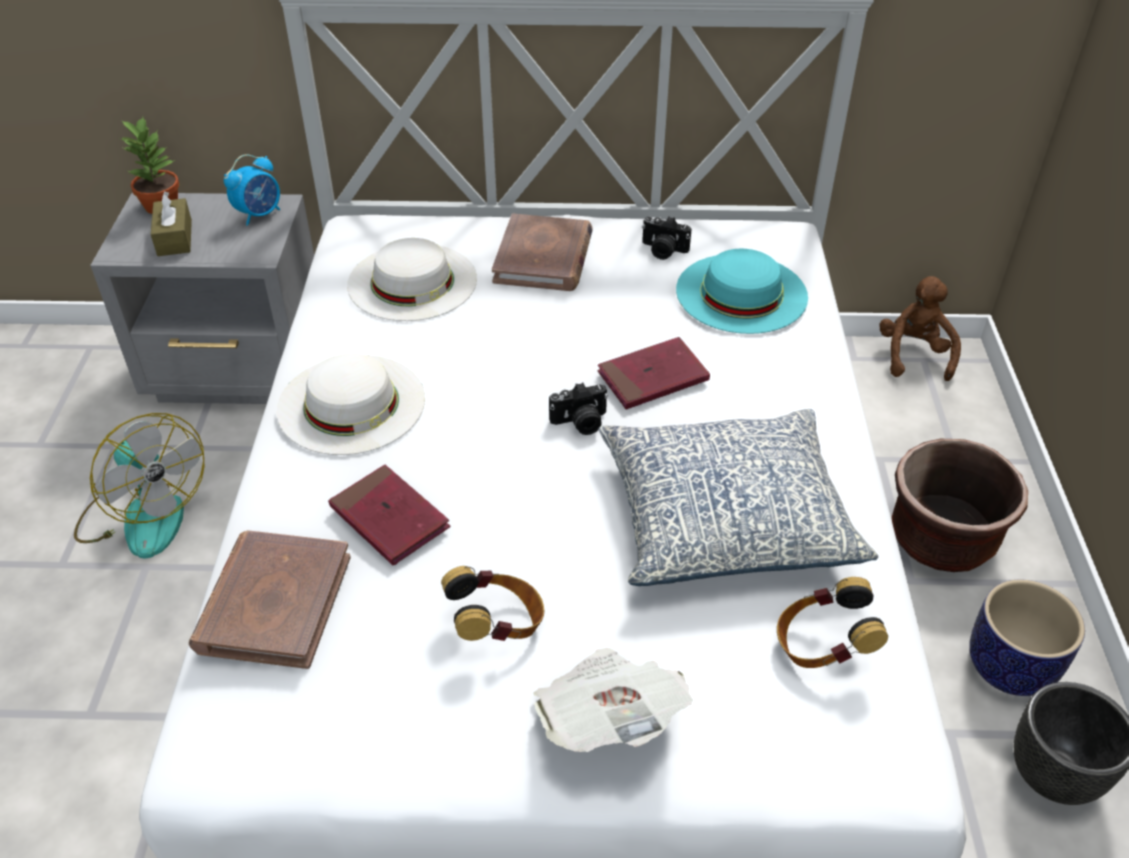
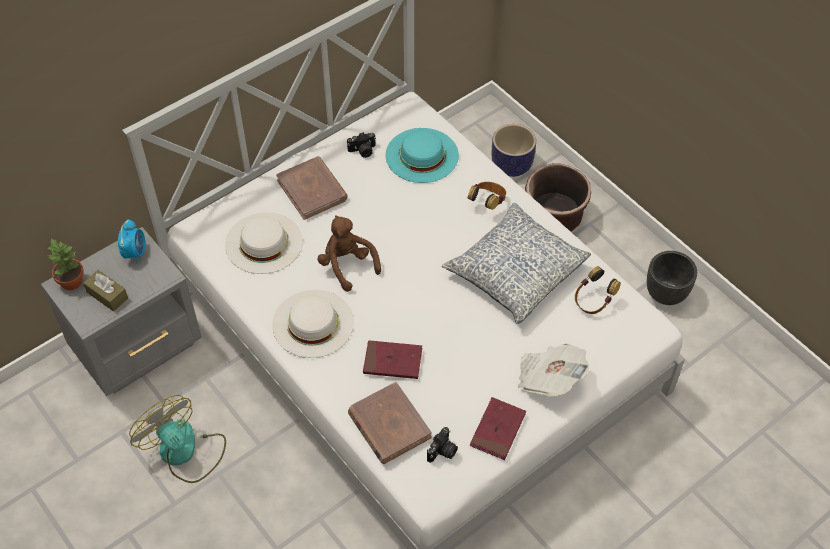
camera: 40 degrees left, 10 degrees up
fan [74,413,205,558] -> fan turned 135 degrees counterclockwise [129,395,226,483]
headphones [441,566,544,641] -> headphones moved to [468,182,506,210]
camera [549,382,608,435] -> camera moved to [427,427,458,463]
red book [598,337,710,410] -> red book moved to [470,397,526,460]
brown plush toy [879,276,961,381] -> brown plush toy moved to [317,215,381,292]
planter [969,580,1085,696] -> planter moved to [492,124,536,177]

